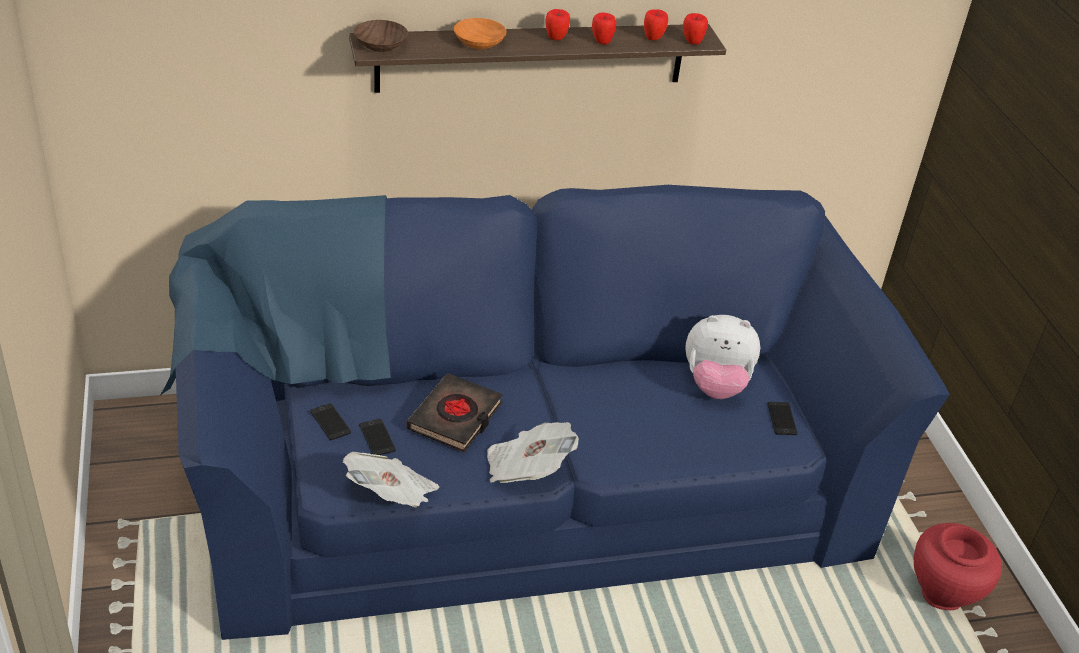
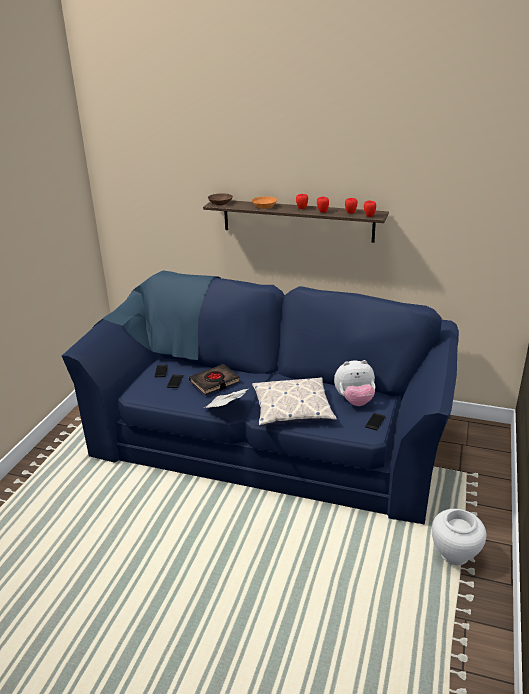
camera: 35 degrees right, 10 degrees down
newspaper [343,452,439,507] -> none
plush toy [685,315,760,399] -> plush toy turned 45 degrees counterclockwise [334,360,376,406]
red vase [914,523,1002,610] -> white vase [432,509,486,565]
none -> pillow [252,377,337,426]

